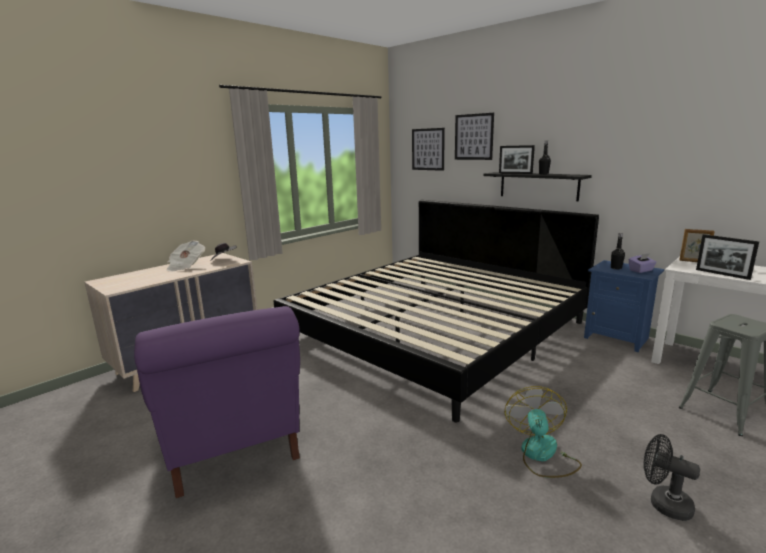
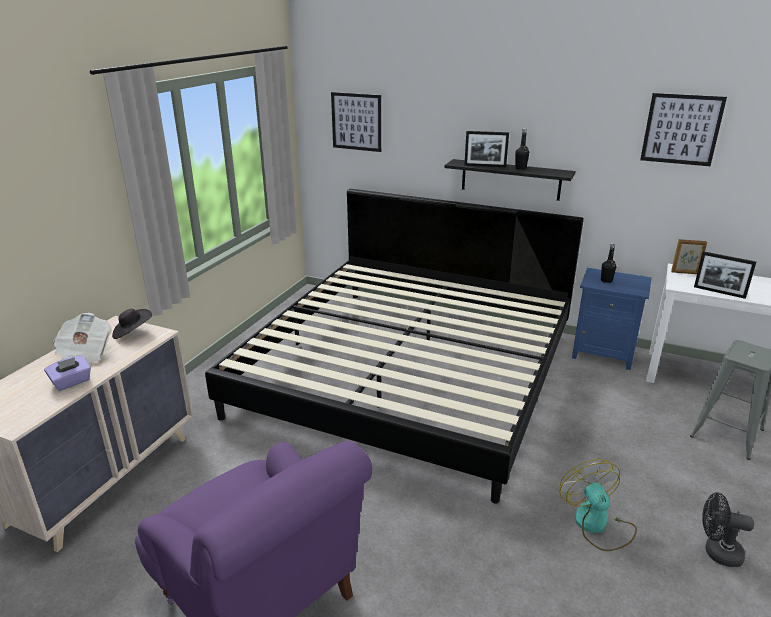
camera: 20 degrees left, 10 degrees up
picture [455,113,494,160] -> picture moved to [640,93,727,166]
purple tissue box [629,253,657,273] -> purple tissue box moved to [44,355,91,391]

